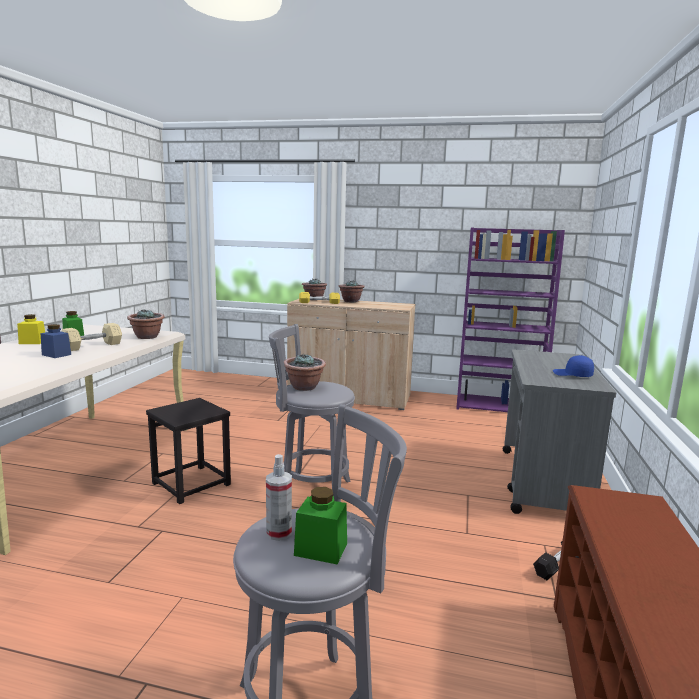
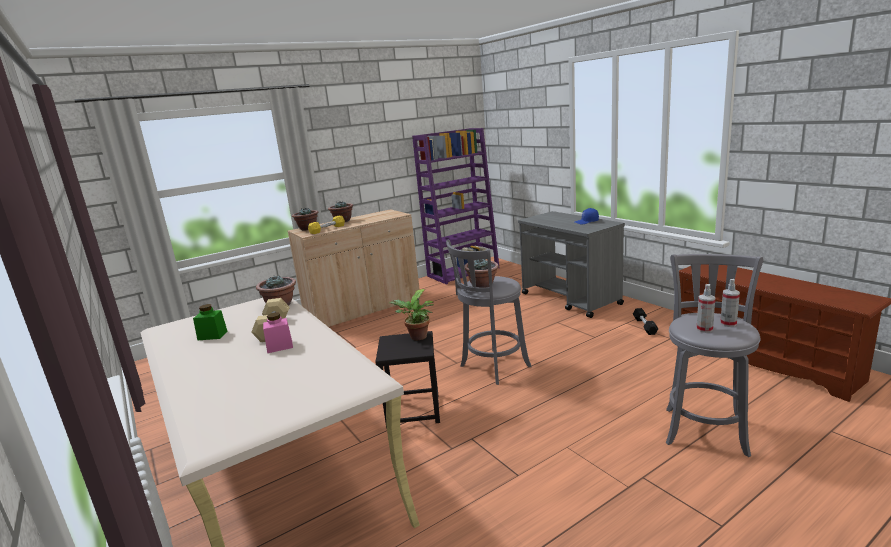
camera: 45 degrees left, 5 degrees up
yellow jar [17,314,45,344] -> none
blue jar [41,324,71,358] -> pink jar [263,312,293,353]
green jar [294,487,347,564] -> spray bottle [720,279,740,327]
none -> potted plant [389,289,434,340]

